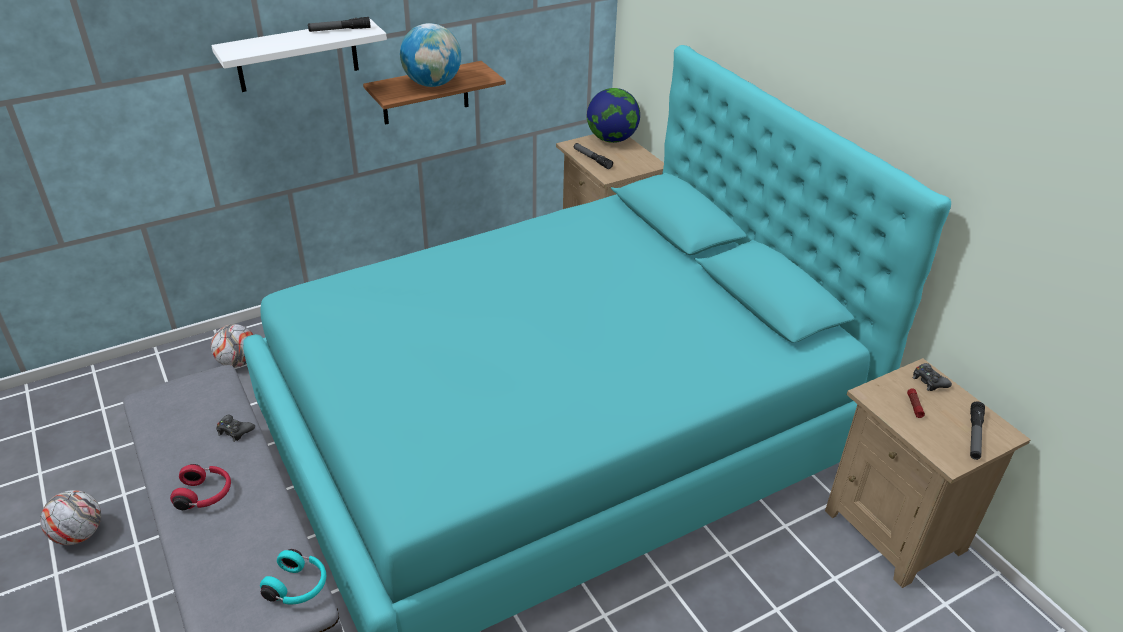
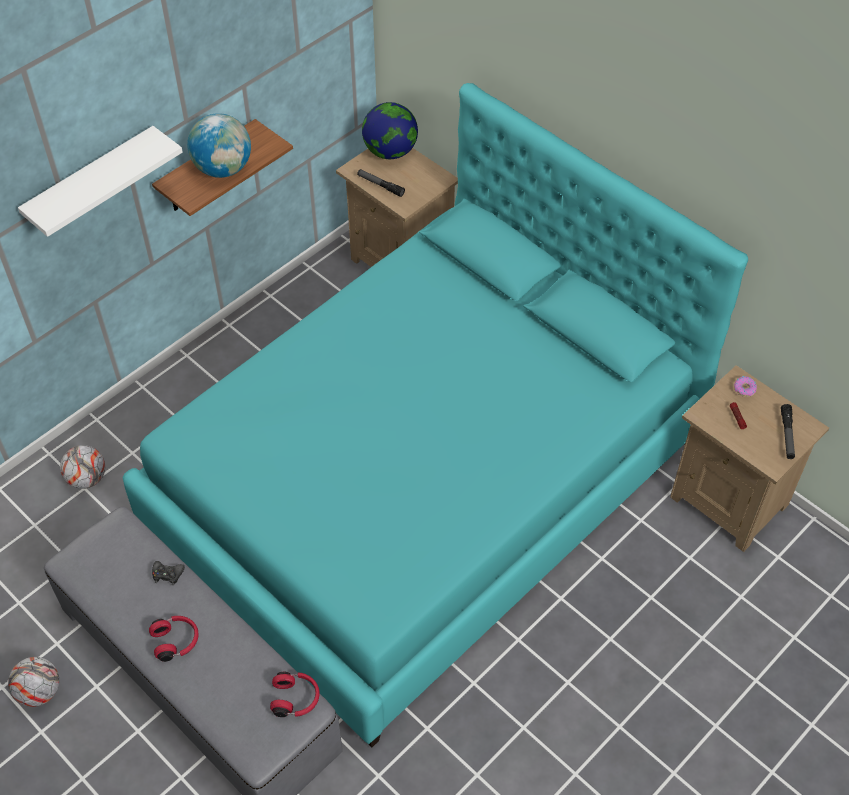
camera: 15 degrees left, 15 degrees up
turquoise headphones [260,549,326,604] -> red headphones [270,671,320,717]
flashlight [308,17,371,32] -> none
black game controller [913,363,952,391] -> donut [734,376,757,397]

